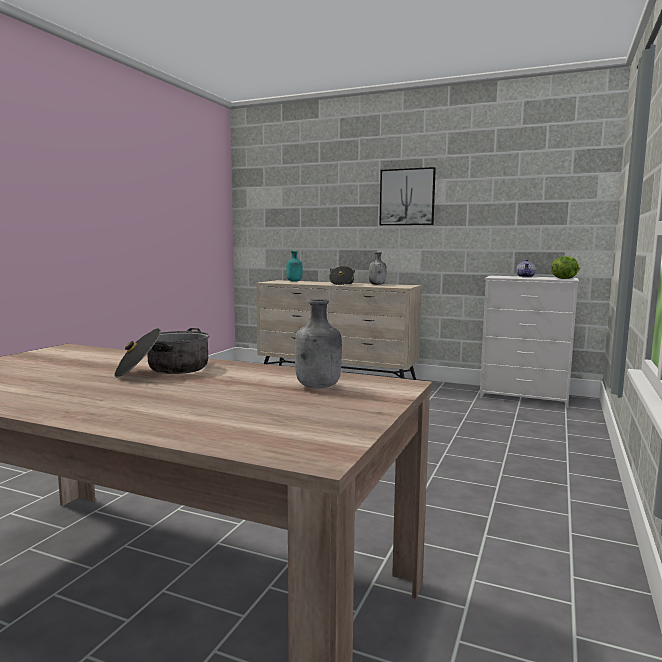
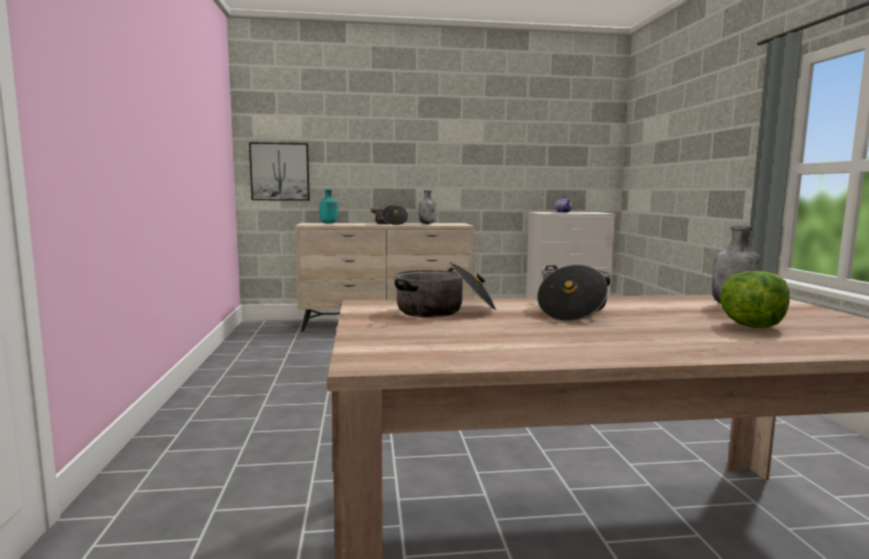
camera: 30 degrees left, 0 degrees up
picture [379,167,436,225] -> picture moved to [249,142,310,201]
lettuce [551,256,580,279] -> lettuce moved to [720,271,790,328]
none -> cooking pot [395,262,496,317]

